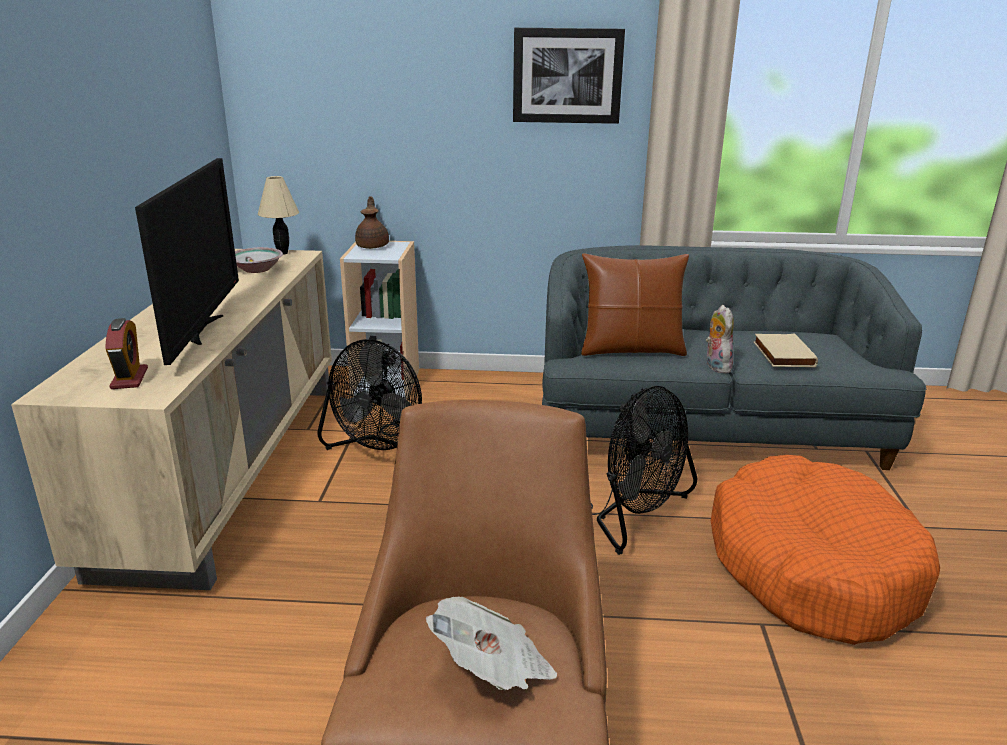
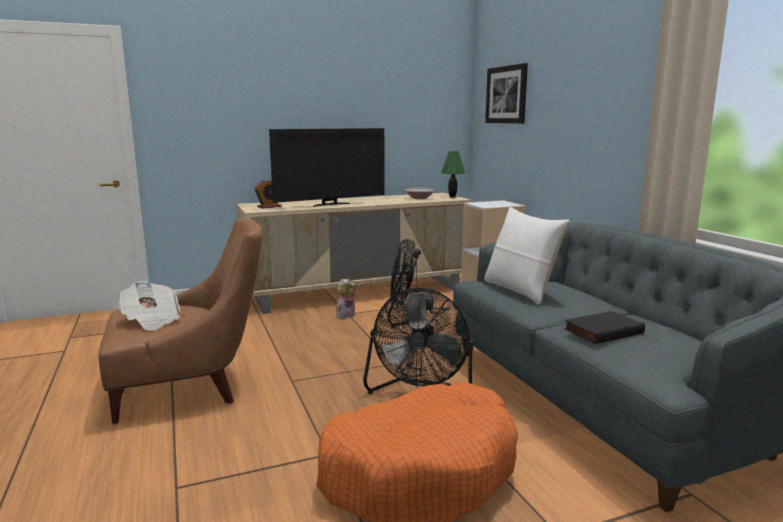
camera: 65 degrees right, 10 degrees down
beige table lamp [258,176,299,255] -> green table lamp [441,151,465,198]
brown teapot [355,196,389,249] -> none
picture [513,28,625,124] -> picture moved to [485,63,528,124]
brown pillow [581,254,689,356] -> white pillow [484,207,569,305]
plush toy [706,305,734,373] -> plush toy moved to [336,278,357,318]
beige book [754,334,818,367] -> black book [564,311,645,344]

